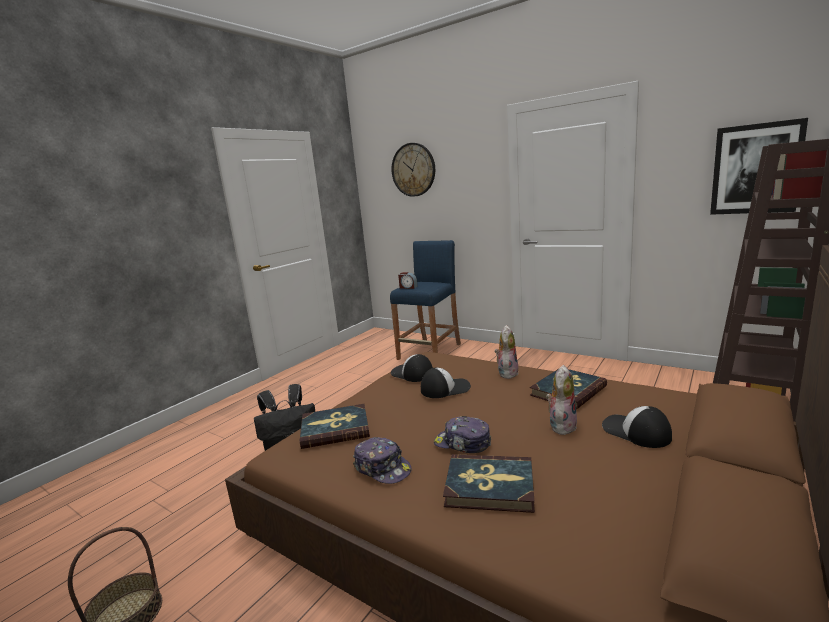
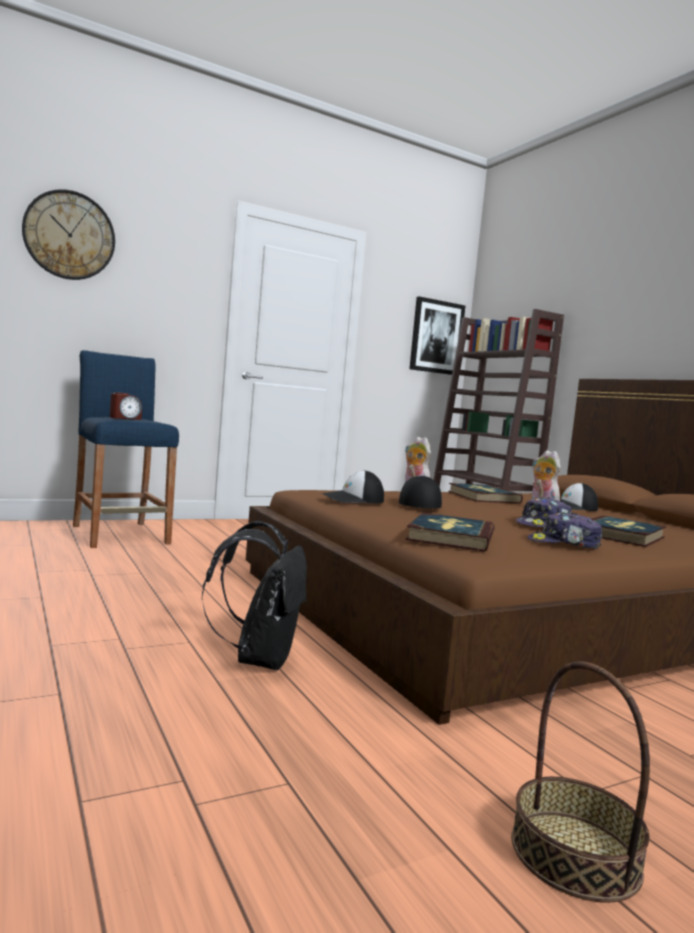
camera: 65 degrees left, 10 degrees down
cap [353,437,412,484] -> cap turned 150 degrees counterclockwise [527,512,602,549]

